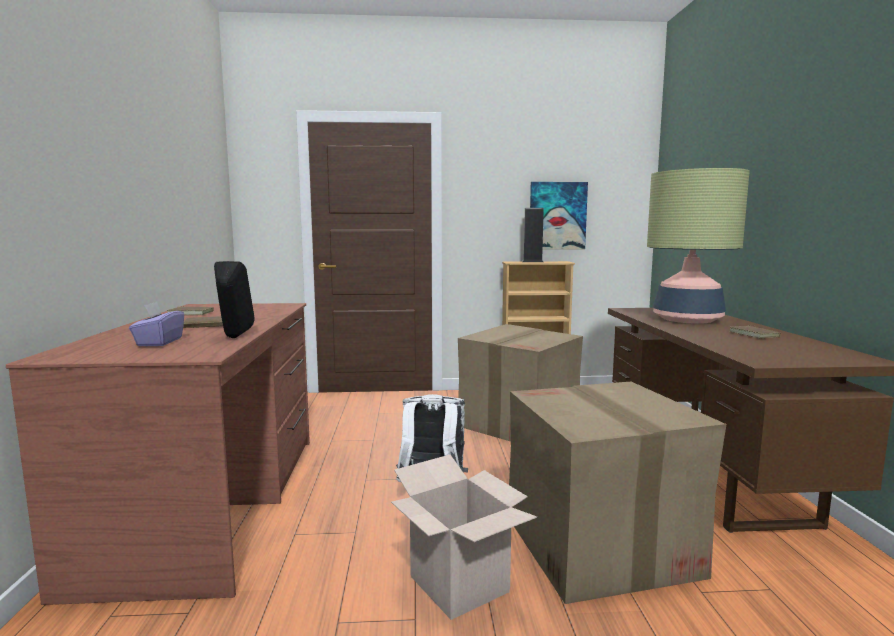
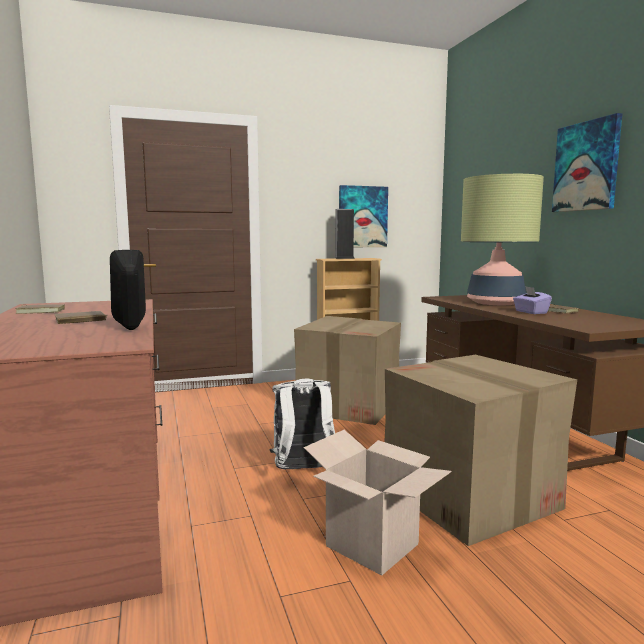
camera: 15 degrees left, 0 degrees up
purple tissue box [129,302,184,346] -> purple tissue box moved to [513,286,552,314]
none -> picture [552,113,622,212]

